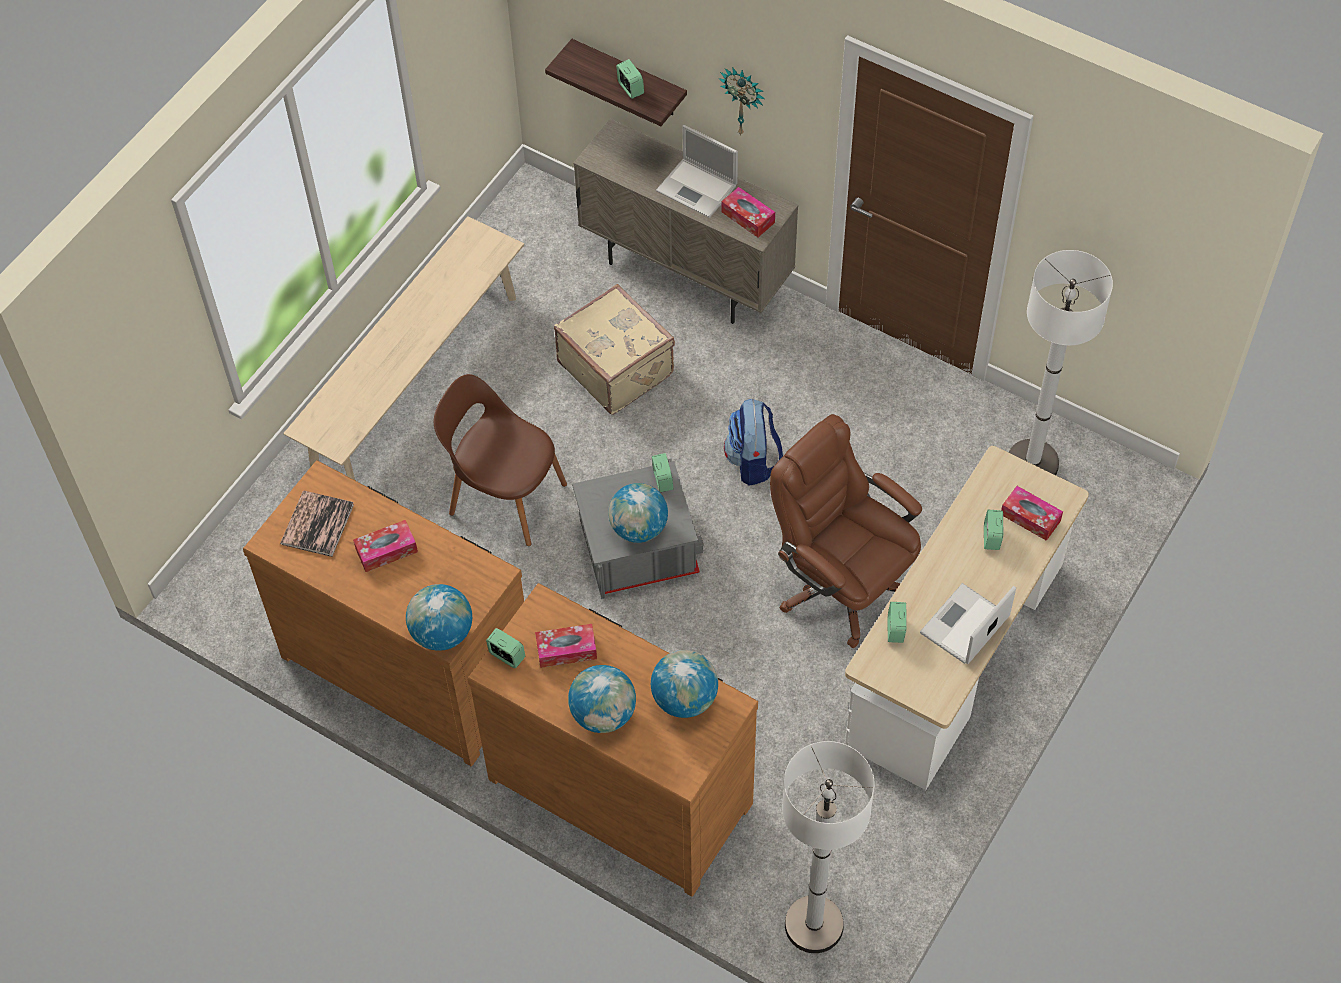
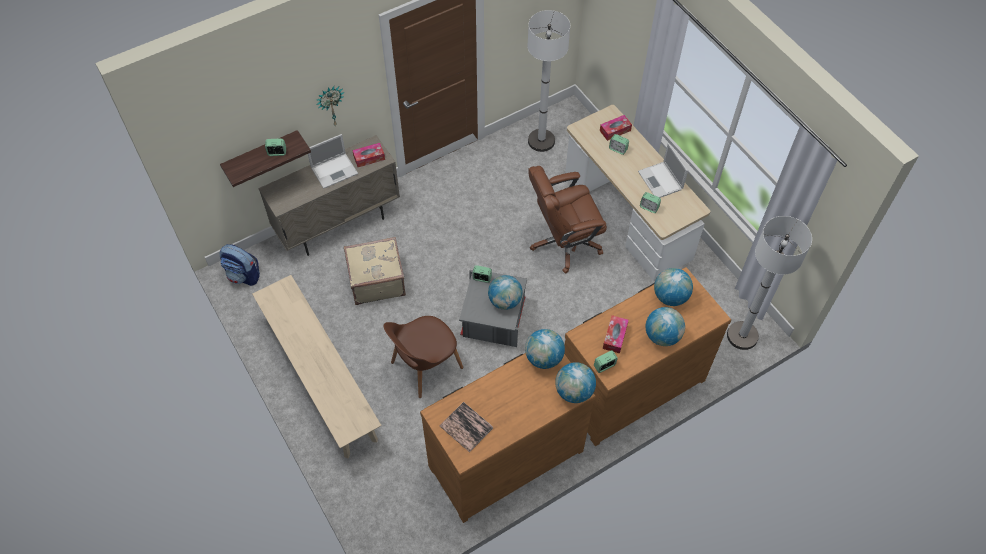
camera: 65 degrees left, 0 degrees up
tissue box [353,520,418,572] -> none
backpack [724,399,783,485] -> backpack moved to [220,244,260,286]
none -> globe [525,329,565,369]

